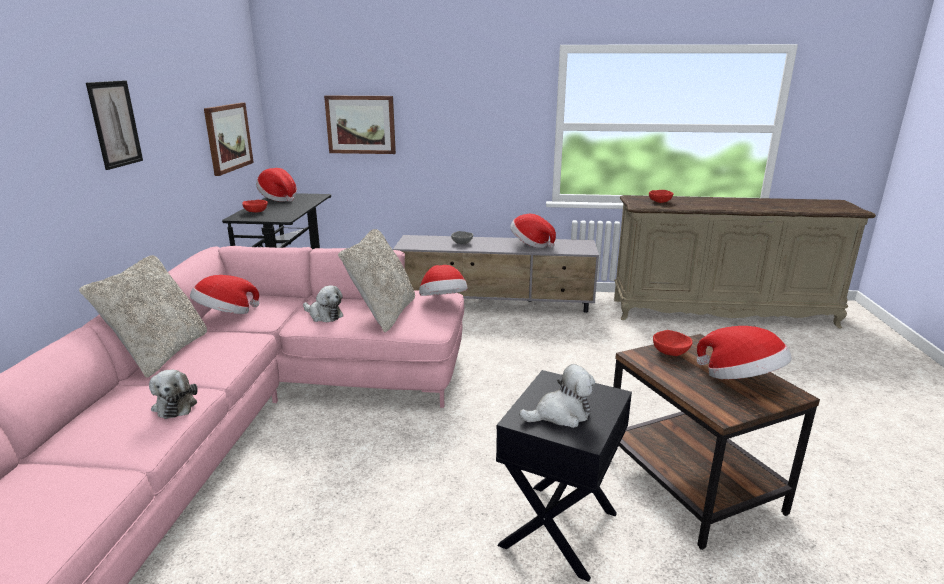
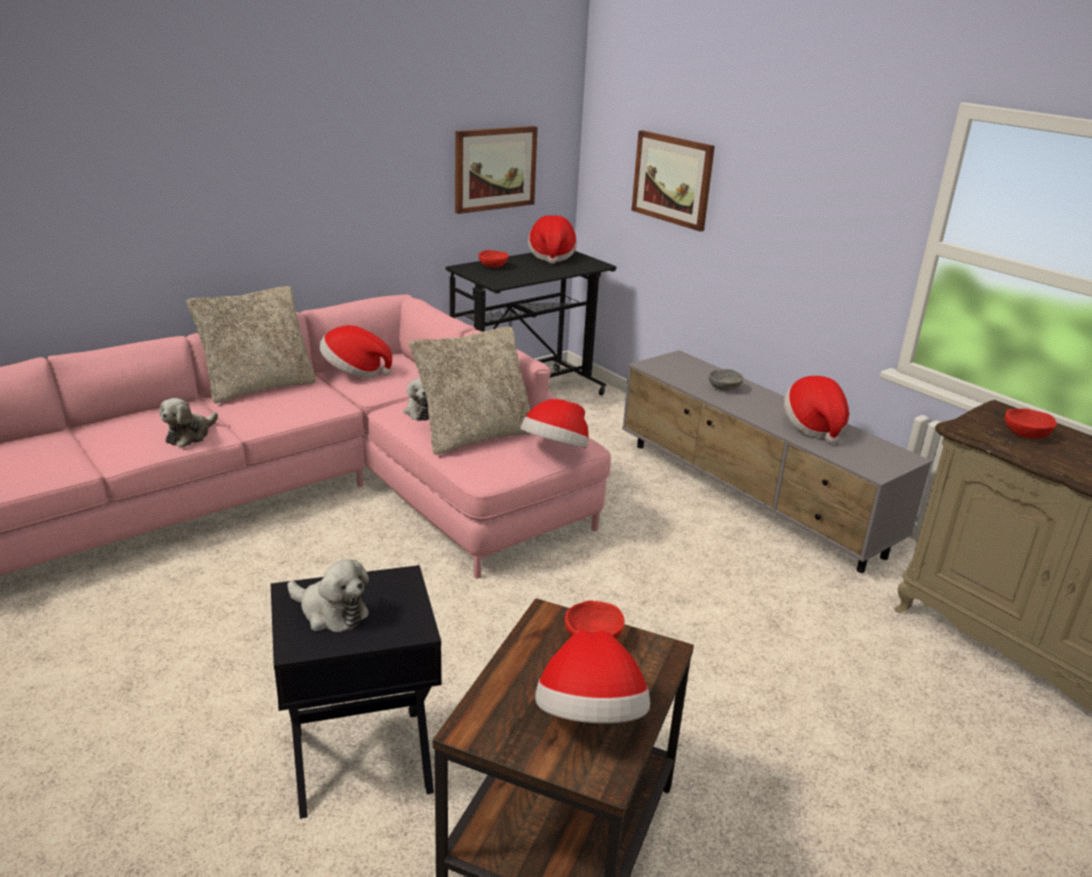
camera: 45 degrees right, 5 degrees up
picture [86,80,143,170] -> none

